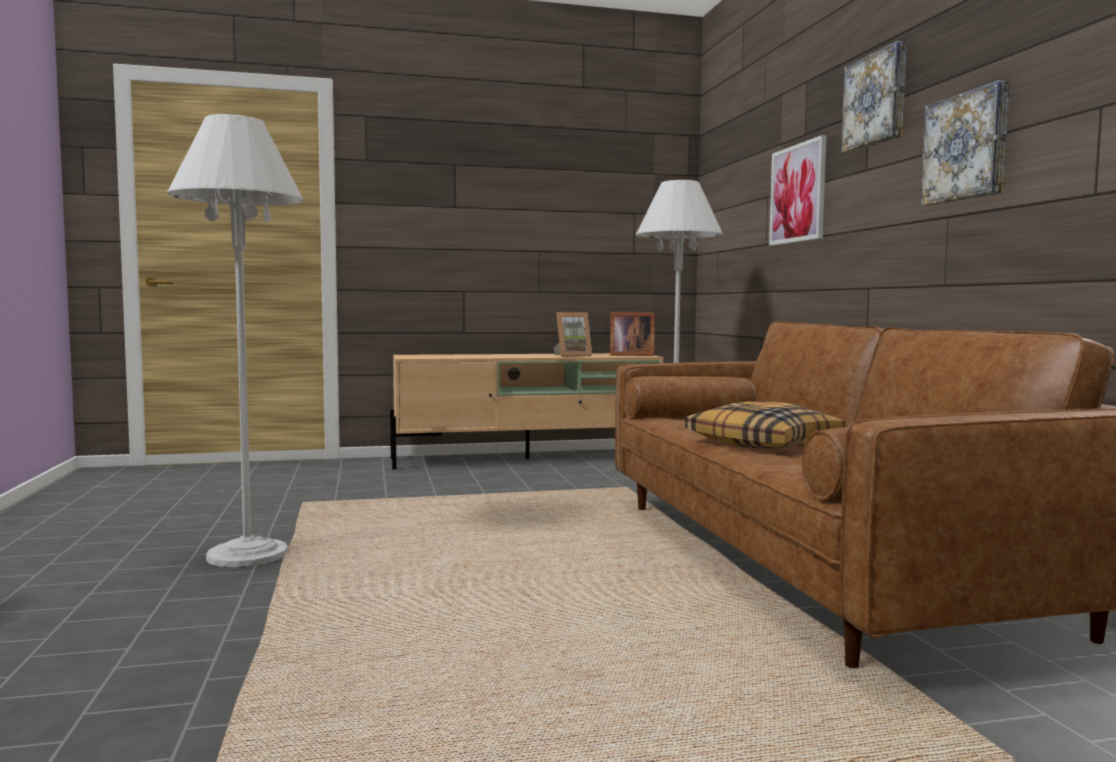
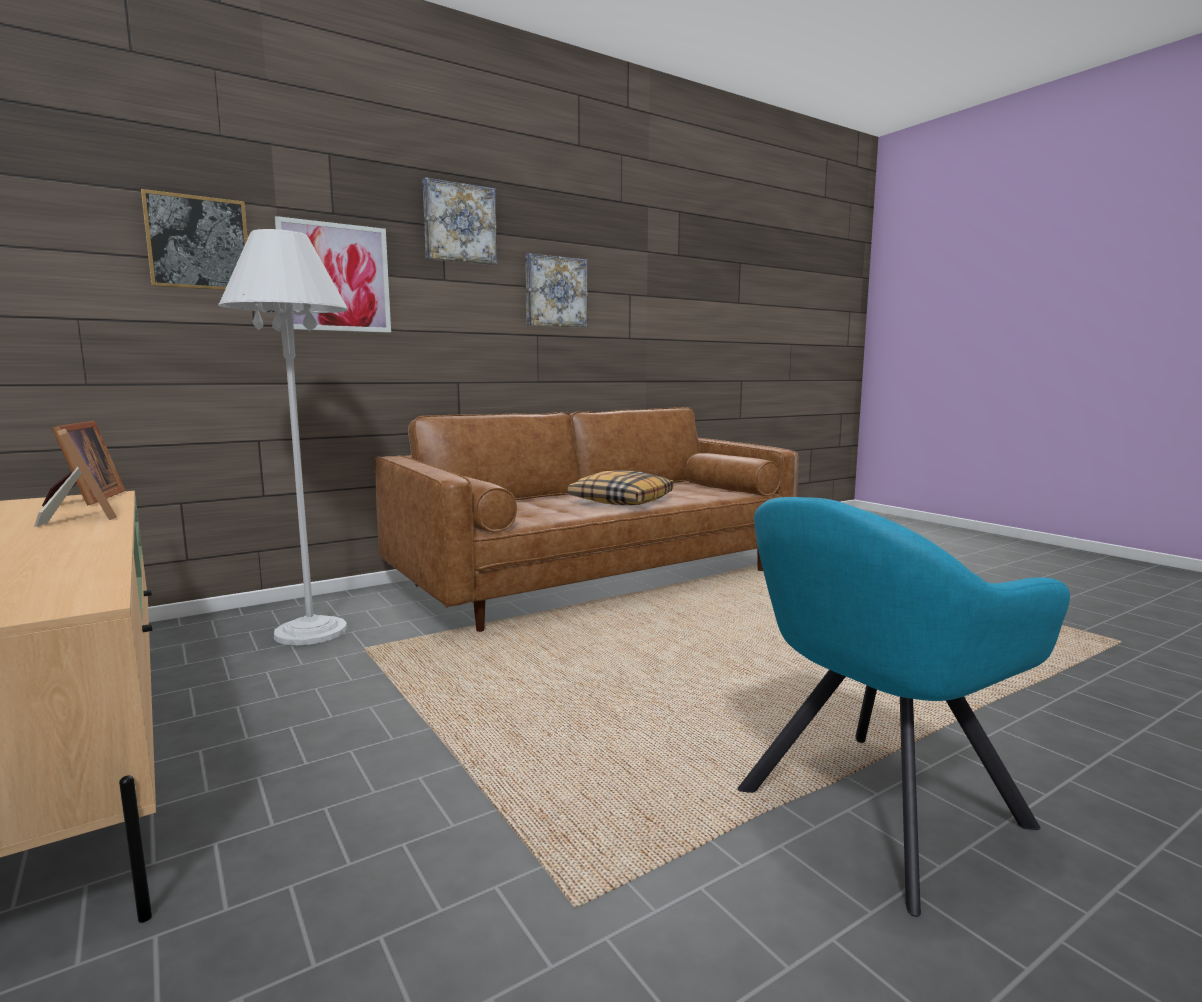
camera: 110 degrees left, 5 degrees up
white floor lamp [167,114,304,567] -> turquoise armchair [737,497,1070,917]
none -> picture [141,189,248,290]

